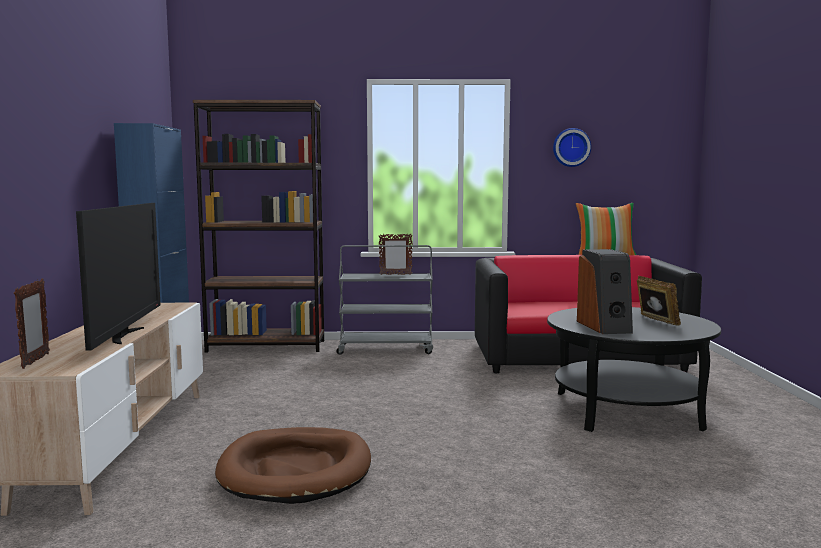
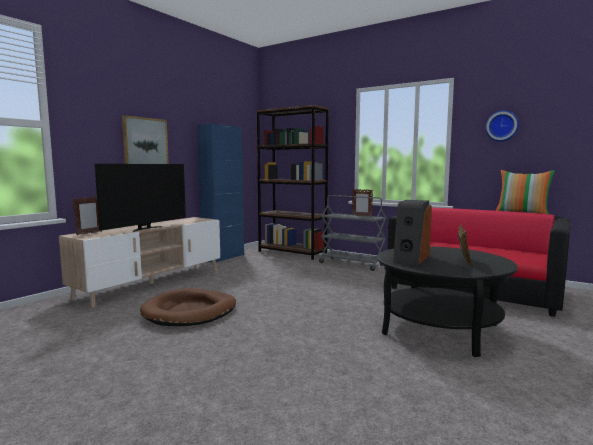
camera: 35 degrees right, 0 degrees up
none -> picture [122,115,169,164]

